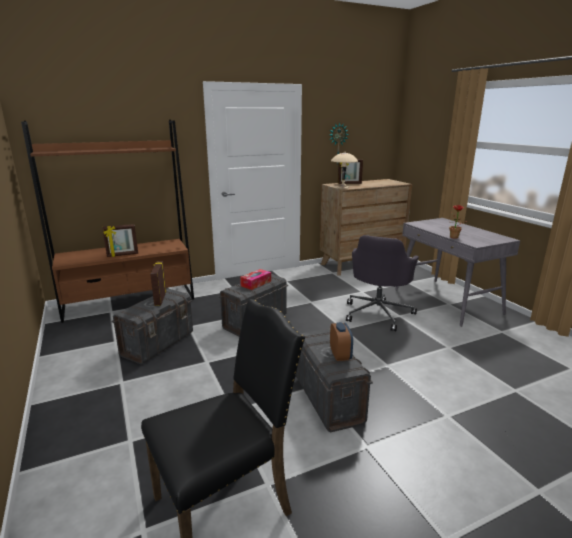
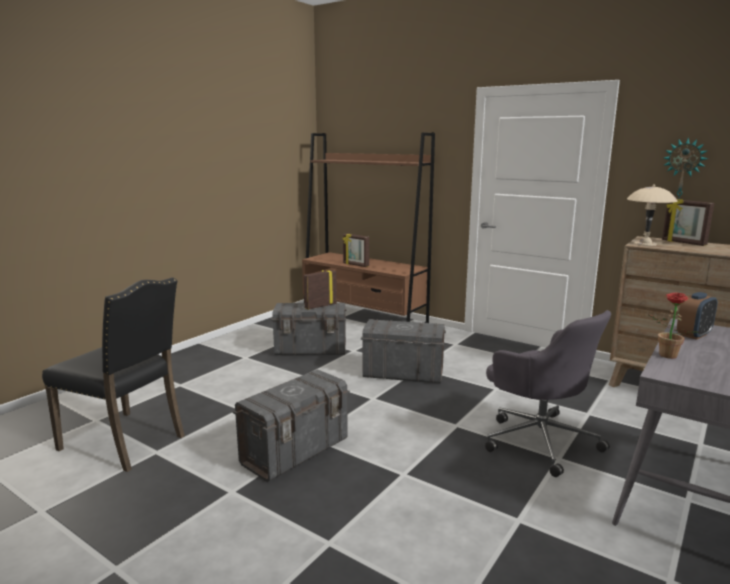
camera: 60 degrees right, 5 degrees down
tissue box [240,269,271,290] -> none
alarm clock [330,322,353,361] -> alarm clock moved to [677,292,717,340]
grey office chair [346,235,419,331] -> grey office chair turned 120 degrees counterclockwise [485,310,611,477]

